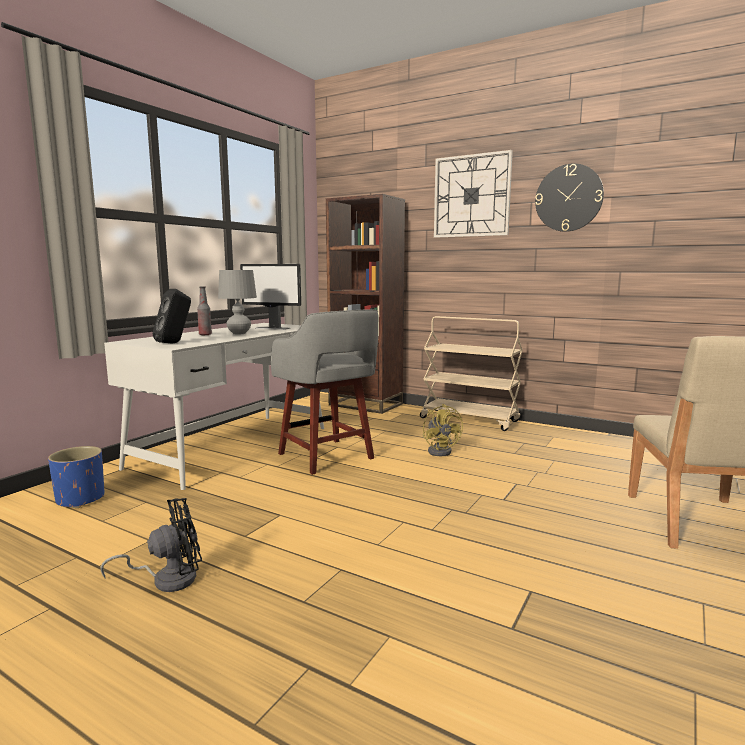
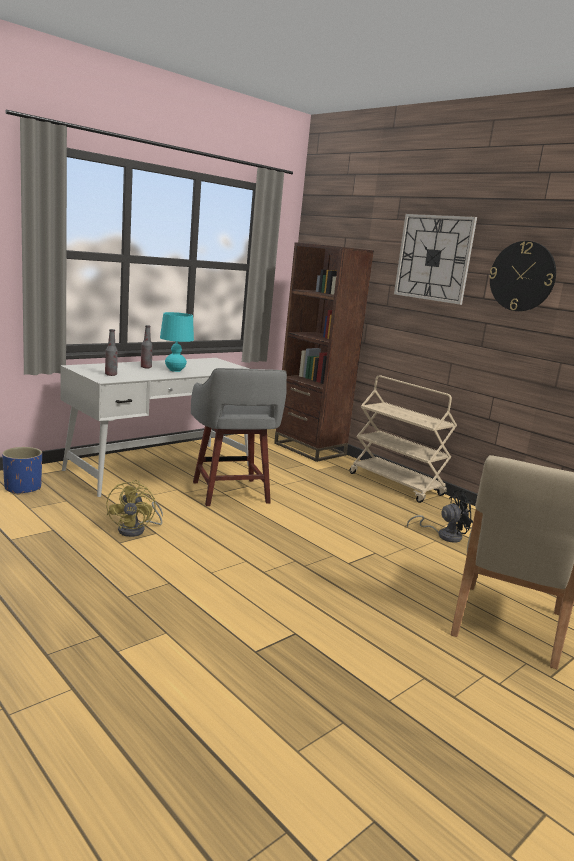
camera: 15 degrees right, 5 degrees up
black fan [100,498,202,592] -> black fan moved to [407,490,473,543]
black speaker [152,289,191,344] -> bottle [105,329,118,376]
grey table lamp [218,270,257,334] -> turquoise table lamp [160,312,194,372]
monitor [240,264,301,330] -> none
yellow fan [423,404,463,456] -> yellow fan moved to [106,480,163,537]

